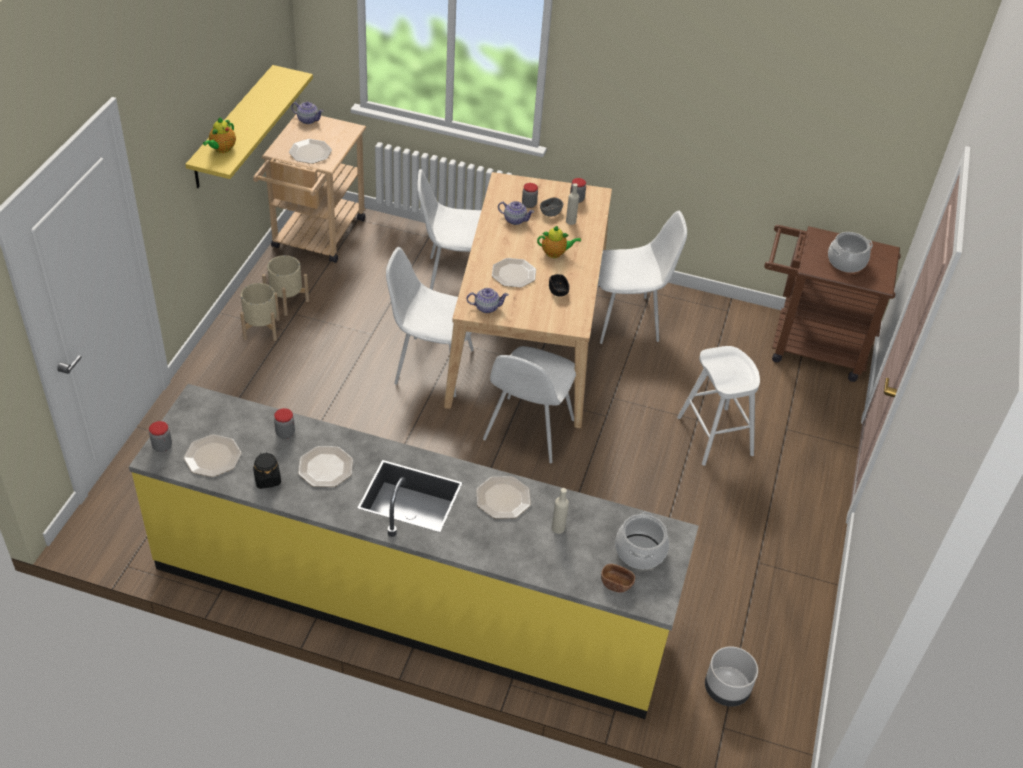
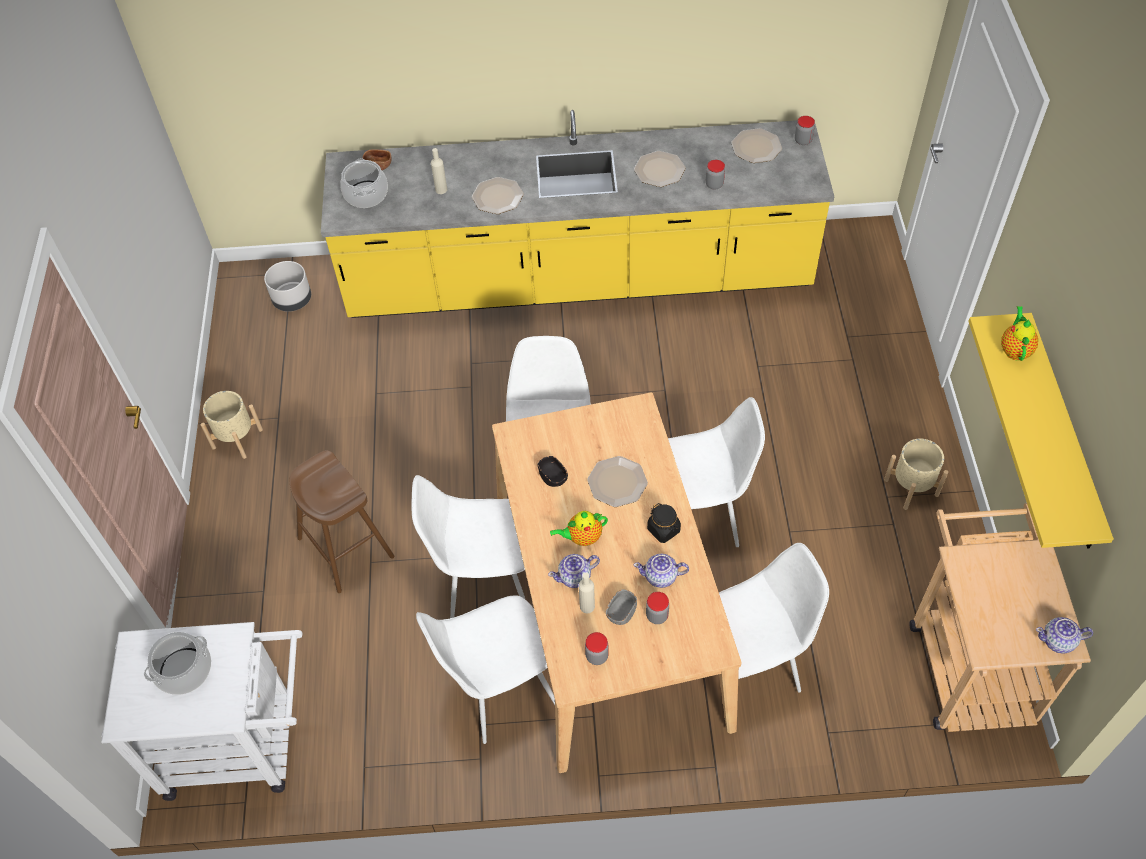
camera: 165 degrees right, 10 degrees up
black jar [253,452,281,489] -> black jar moved to [647,503,681,543]
beige planter [262,255,309,316] -> beige planter moved to [201,391,263,459]
plate [289,139,332,164] -> none
teapot [467,288,509,313] -> teapot moved to [548,554,600,588]
white stool [677,346,760,466] -> brown stool [290,450,395,593]
brown cart [764,225,901,382] -> white cart [101,622,302,801]
none -> white chair [412,475,525,618]

